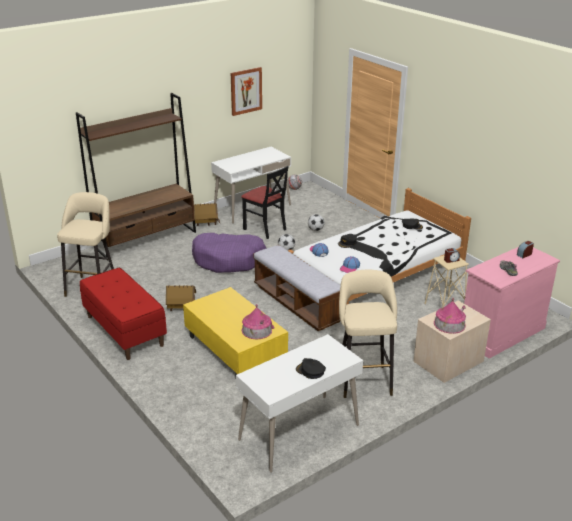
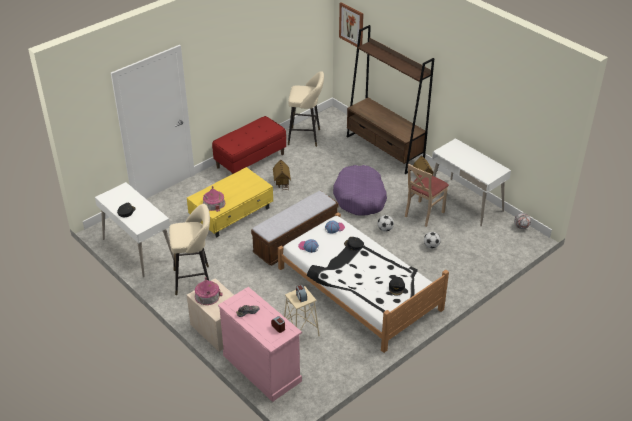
camera: 85 degrees right, 10 degrees up
picture [231,67,262,116] -> picture moved to [339,2,364,47]
black chair [241,166,289,239] -> beige chair [405,163,449,227]

